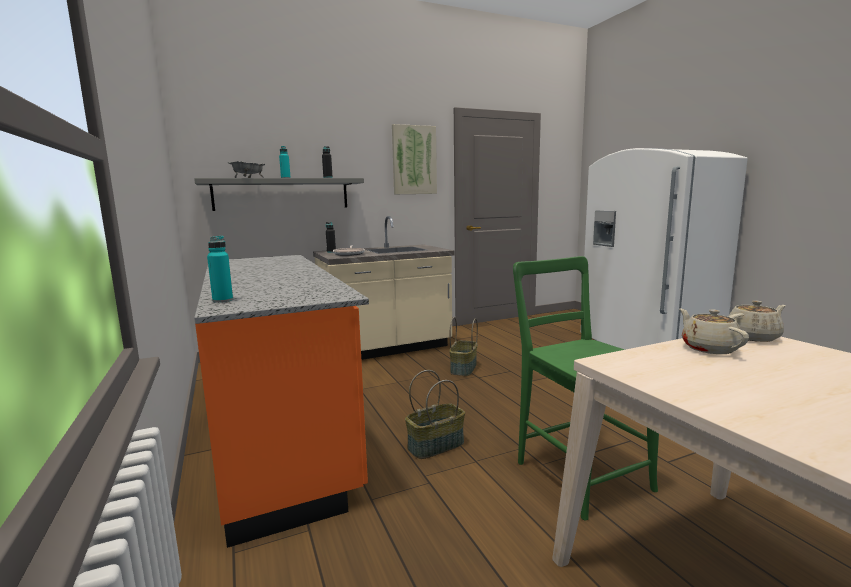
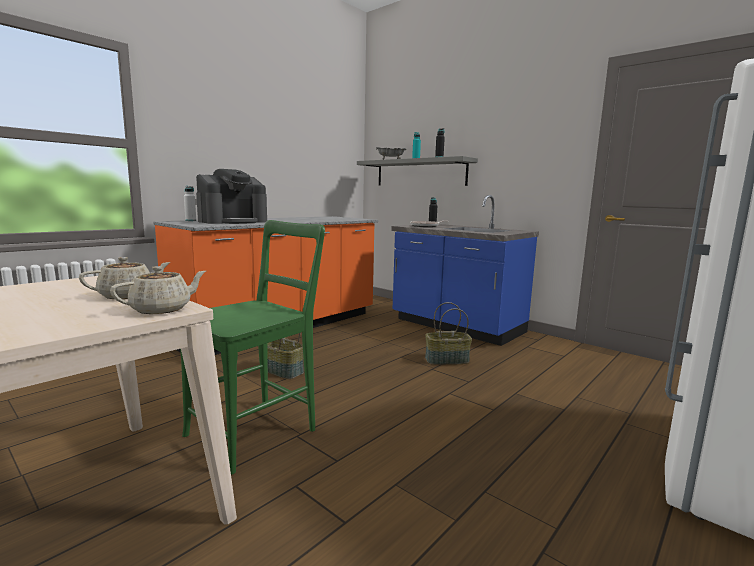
camera: 65 degrees right, 0 degrees up
turquoise bottle [207,236,233,303] -> white bottle [184,186,196,221]
beige counter [313,216,455,360] -> blue counter [391,195,539,346]
picture [392,124,437,194] -> none
beige teapot [728,300,786,342] -> beige teapot turned 90 degrees counterclockwise [110,266,206,314]
none -> coffee machine [196,169,267,224]

